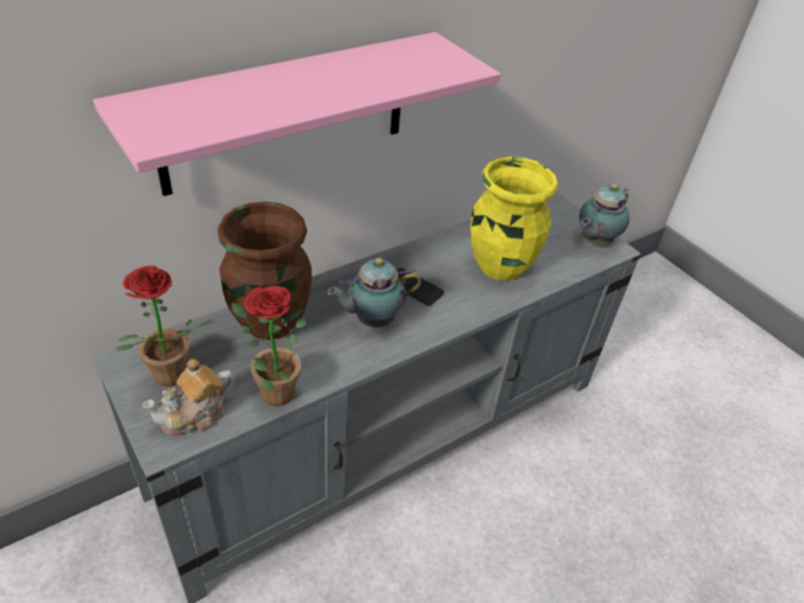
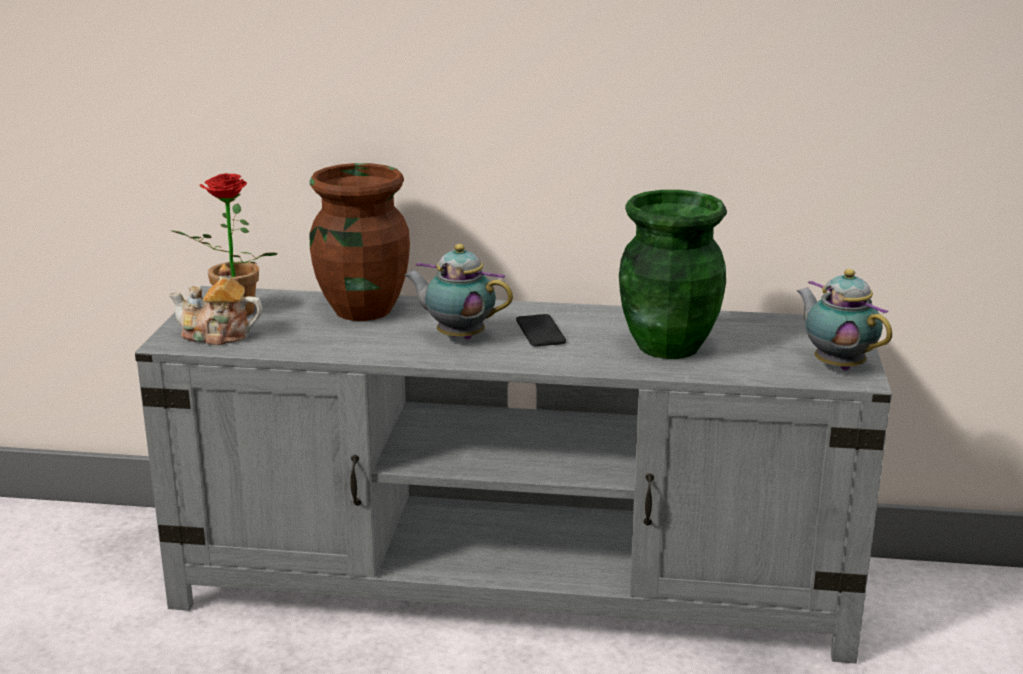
camera: 45 degrees right, 20 degrees down
pink shelf [93,32,501,196] -> none
potted plant [232,286,307,406] -> none
yellow vase [471,156,558,281] -> green vase [619,190,727,359]
teapot [579,184,630,245] -> teapot turned 60 degrees clockwise [797,269,892,370]

